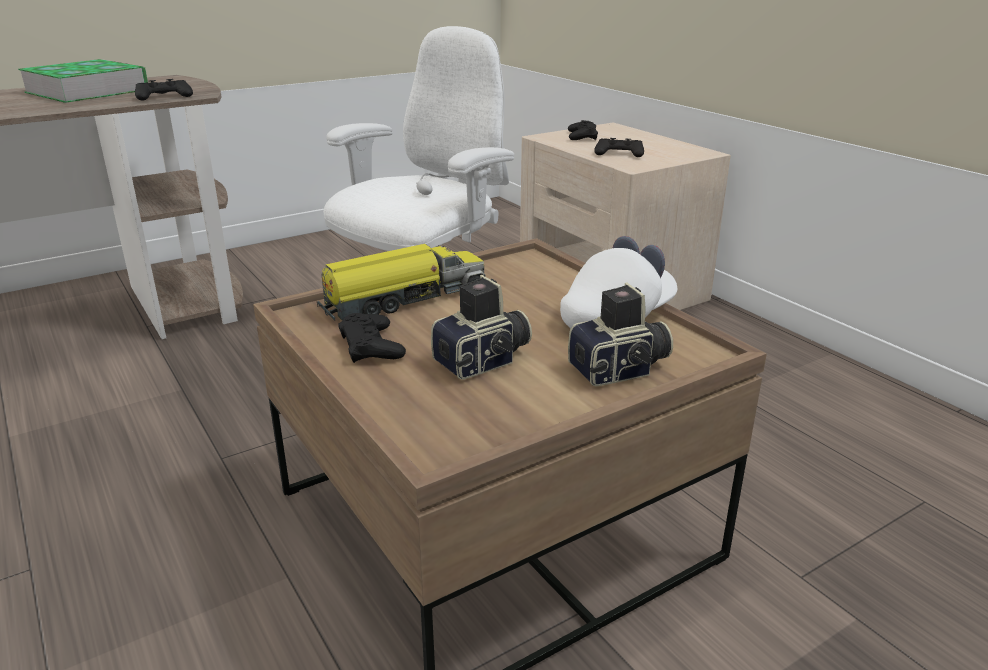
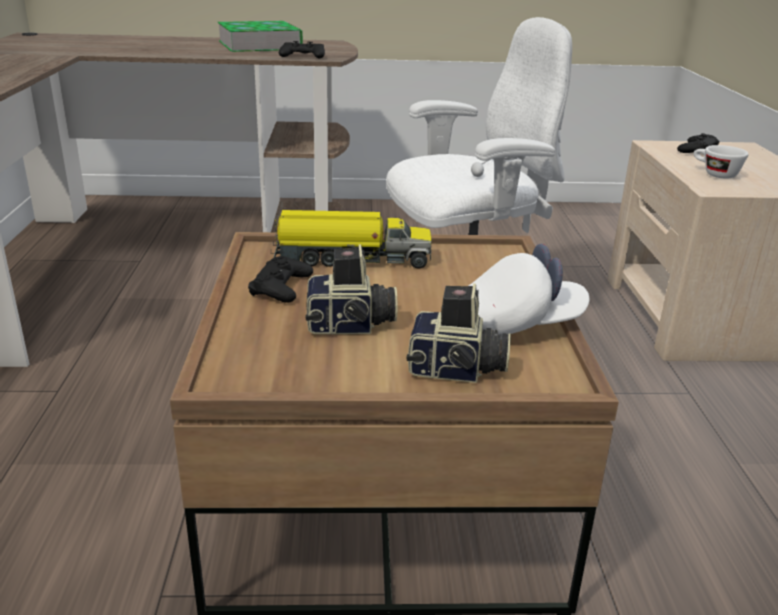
camera: 30 degrees right, 0 degrees up
black game controller [594,138,644,157] -> white cup [694,145,748,178]

